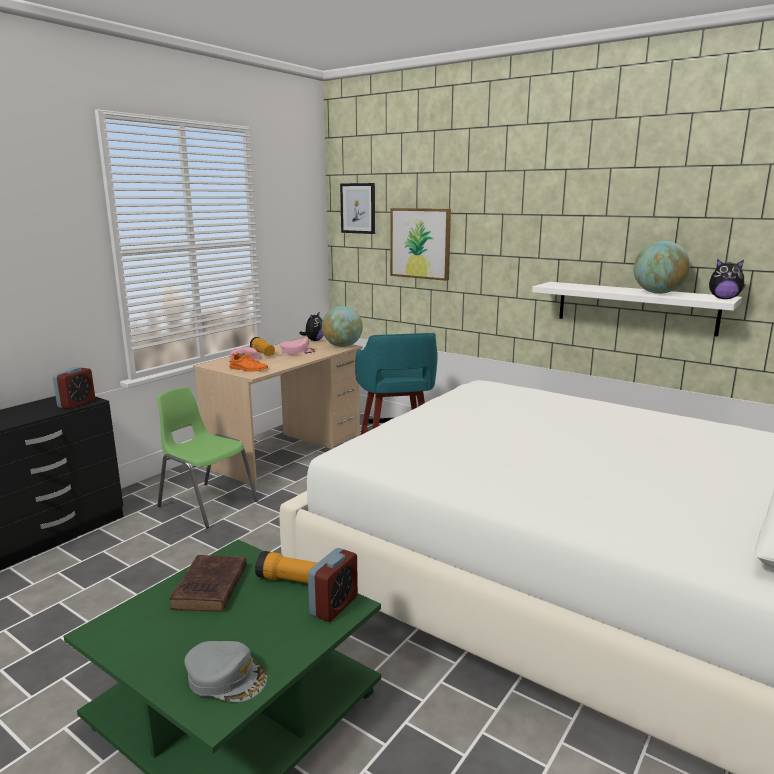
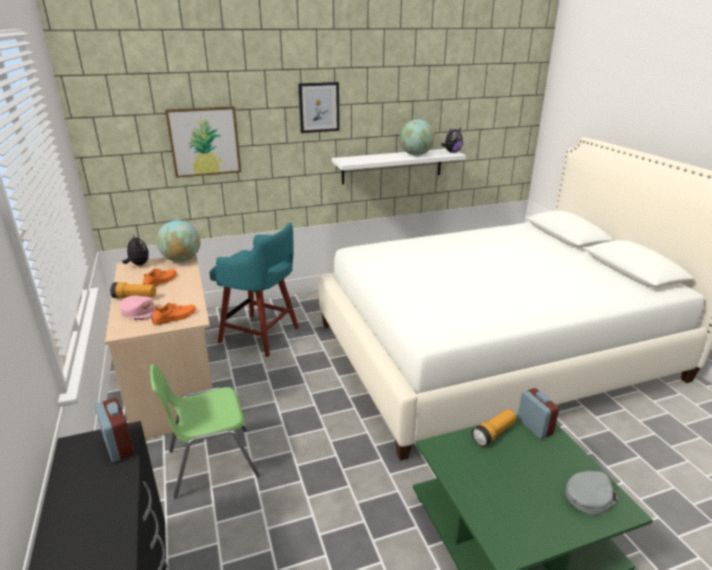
camera: 55 degrees left, 10 degrees up
brown book [169,555,247,612] -> none
pink cap [279,338,316,354] -> orange shoe [143,268,177,287]
picture [340,183,375,234] -> picture moved to [298,82,340,133]

